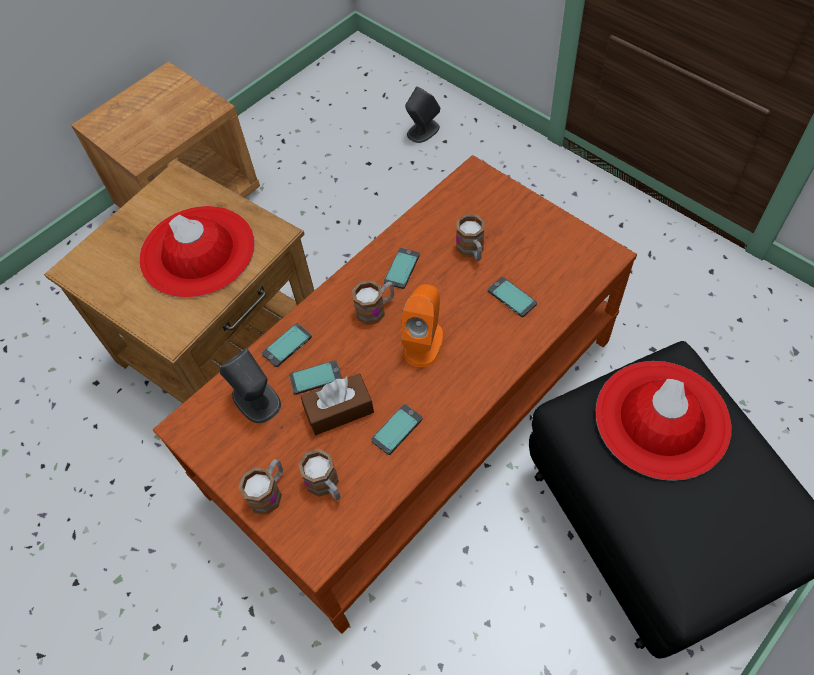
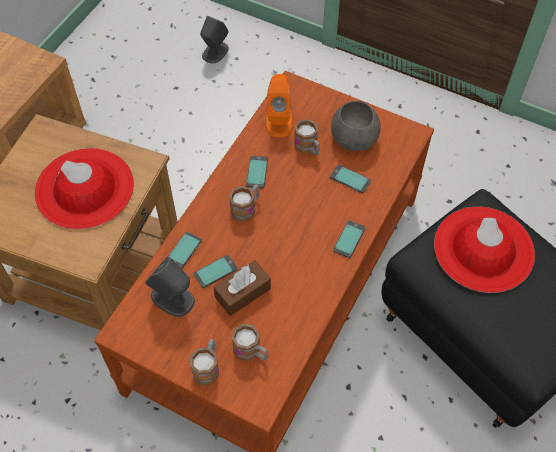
camera: 20 degrees left, 0 degrees up
phone [371,404,422,455] -> phone moved to [333,220,365,258]
orange speaker [401,284,444,367] -> orange speaker moved to [265,74,293,137]
none -> grey bowl [331,101,381,151]

